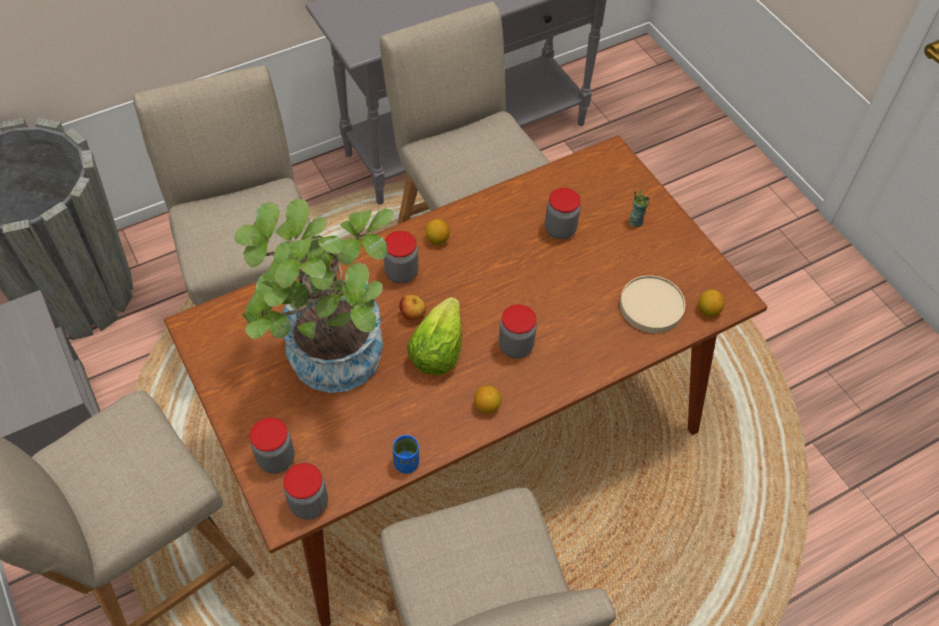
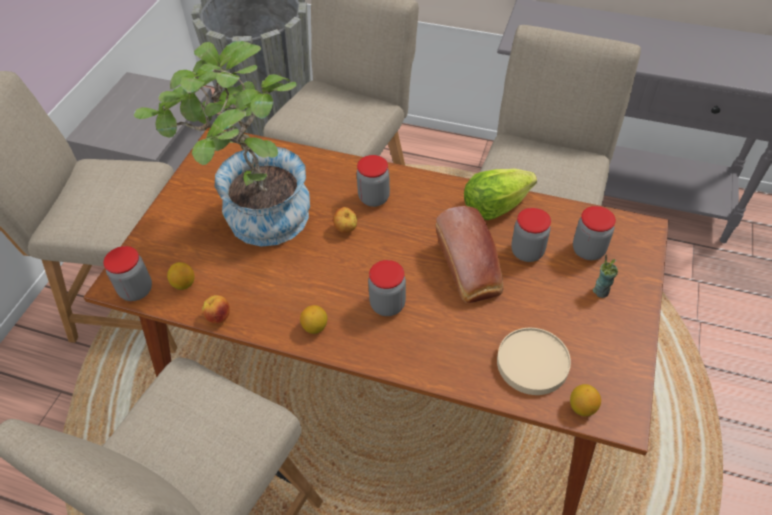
camera: 50 degrees right, 5 degrees down
jar [250,418,295,474] -> jar moved to [573,206,616,260]
blue cup [393,435,419,474] -> apple [202,295,230,324]
lettuce [407,297,462,375] -> lettuce moved to [464,168,537,220]
lemon [425,219,450,245] -> lemon moved to [167,262,195,290]
none -> bread [435,206,504,303]

